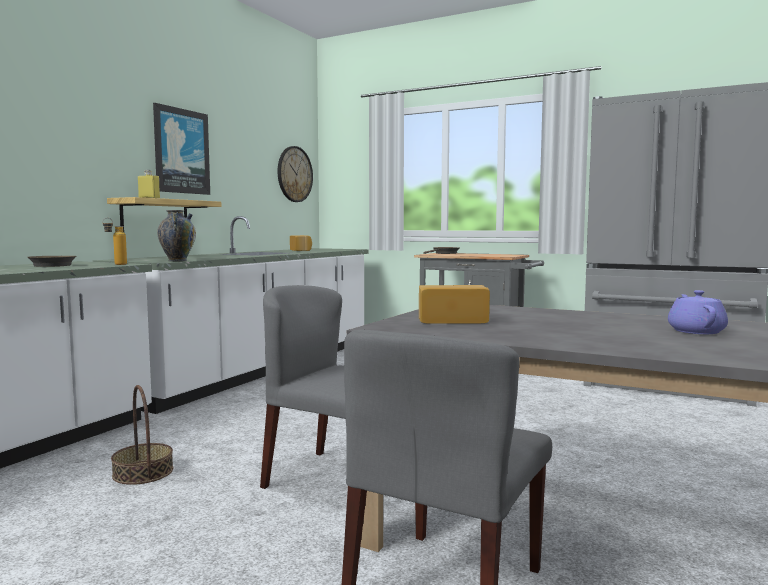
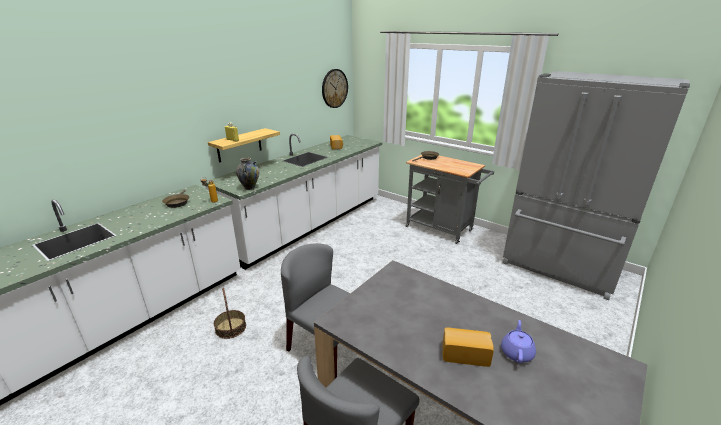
camera: 10 degrees right, 20 degrees up
picture [153,103,210,195] -> none
bread [419,285,490,324] -> bread moved to [442,328,494,367]

